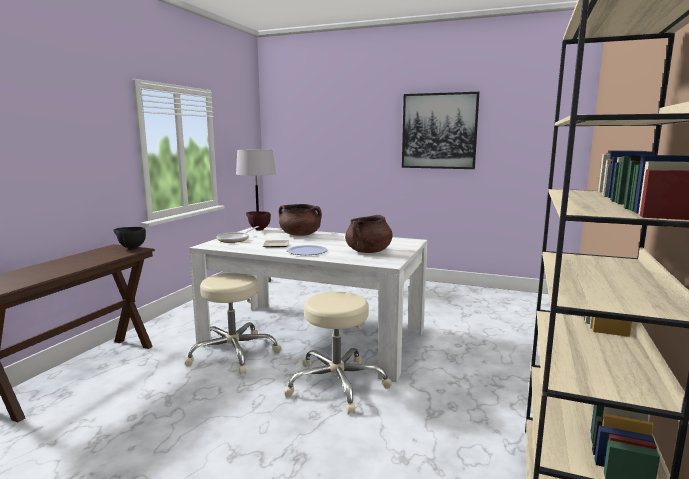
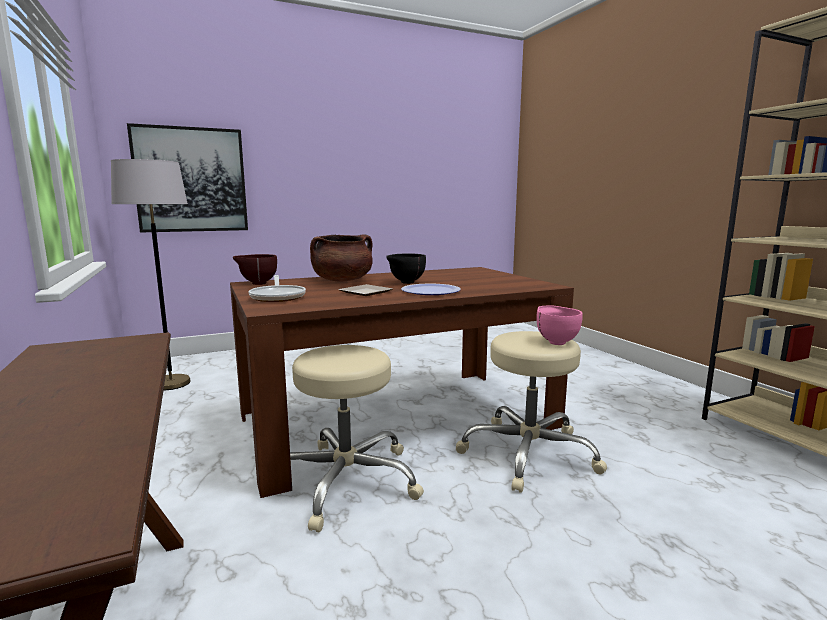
camera: 45 degrees left, 0 degrees up
black bowl [113,227,146,250] -> black bowl moved to [386,253,426,284]
white dining table [189,227,427,383] -> brown dining table [230,267,574,498]
brown cooking pot [345,215,393,253] -> none
picture [402,92,479,169] -> picture moved to [127,123,248,233]
none -> pink bowl [537,306,583,345]

